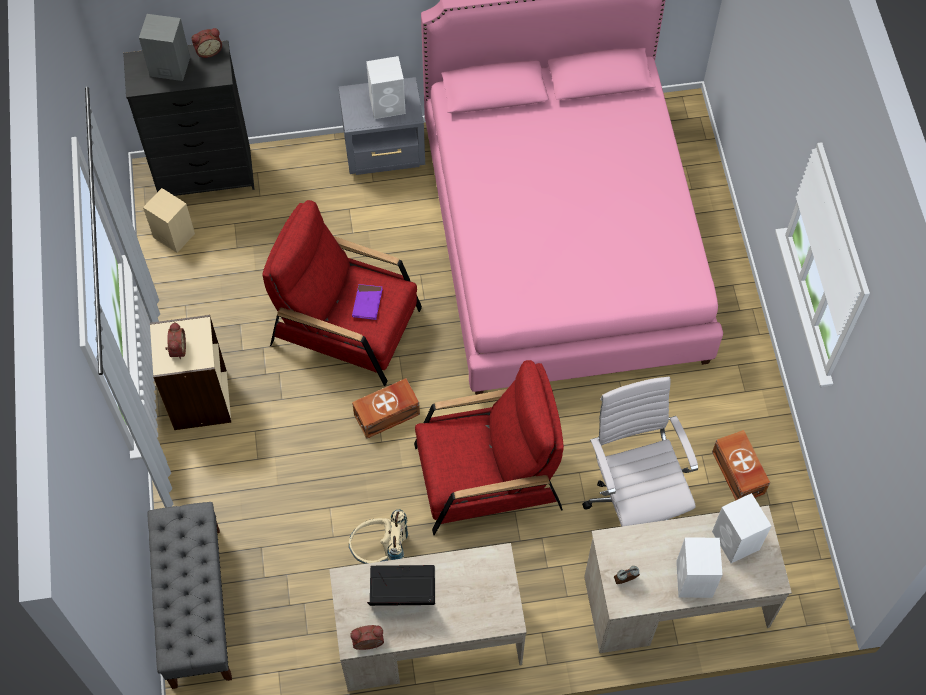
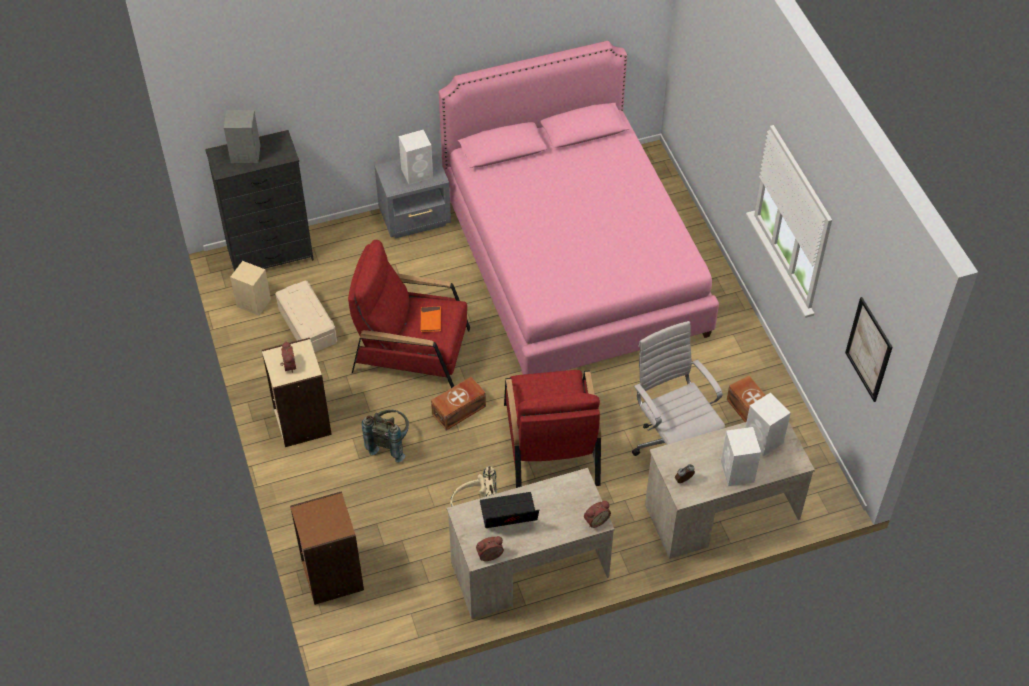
camera: 10 degrees left, 10 degrees down
grey bench [148,502,232,689] -> brown bookcase [290,491,364,605]
alarm clock [192,28,222,58] -> alarm clock moved to [584,501,611,528]
purple book [352,284,383,320] -> orange book [421,306,441,332]
red armchair [414,360,564,535] -> red armchair turned 105 degrees clockwise [504,370,601,488]
none -> beige storage box [275,281,337,353]
none -> grey backpack [362,410,409,462]
none -> picture [845,297,893,402]

